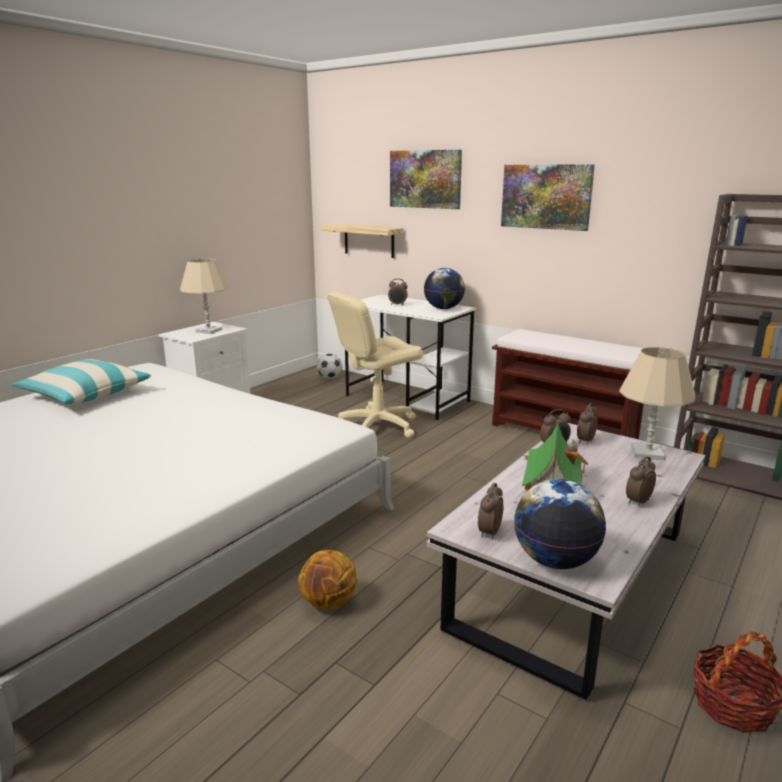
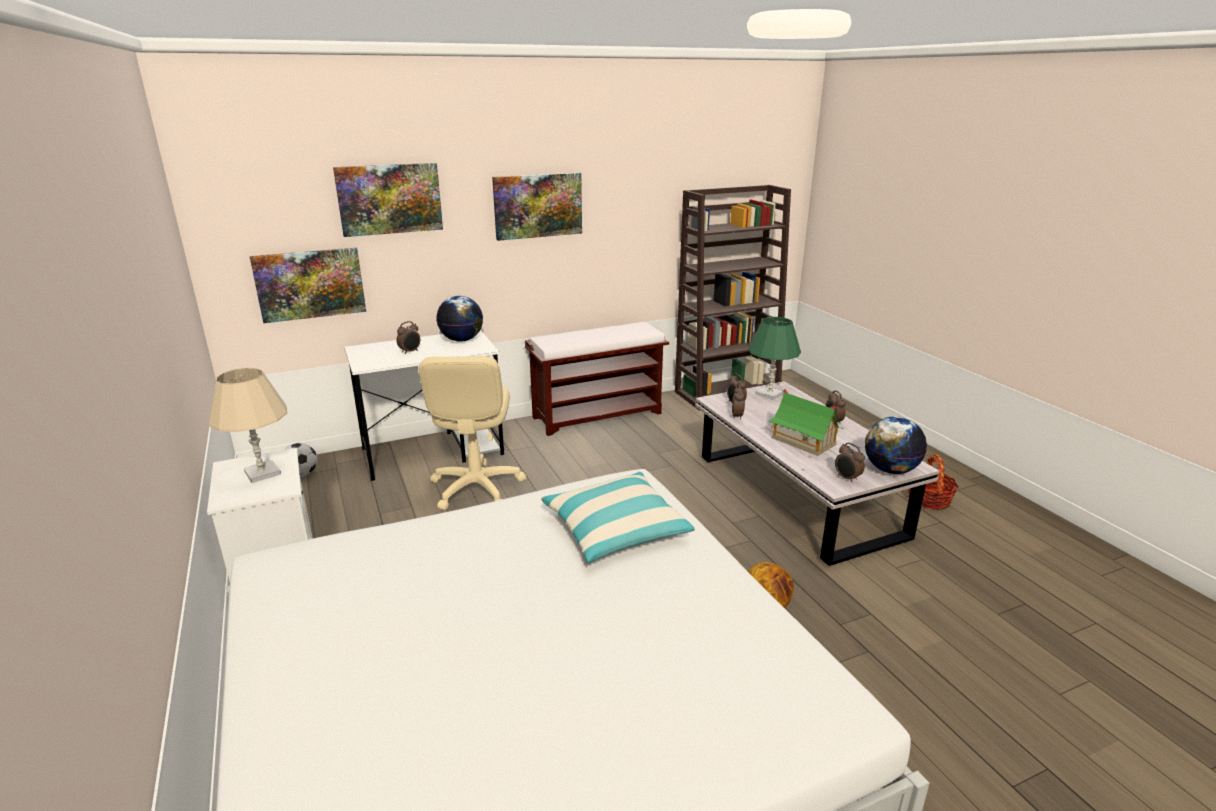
camera: 60 degrees left, 5 degrees up
pillow [12,359,151,404] -> pillow moved to [541,472,695,563]
shelf [321,224,403,258] -> picture [250,248,366,323]
beige table lamp [619,347,695,460] -> green table lamp [748,317,801,400]

